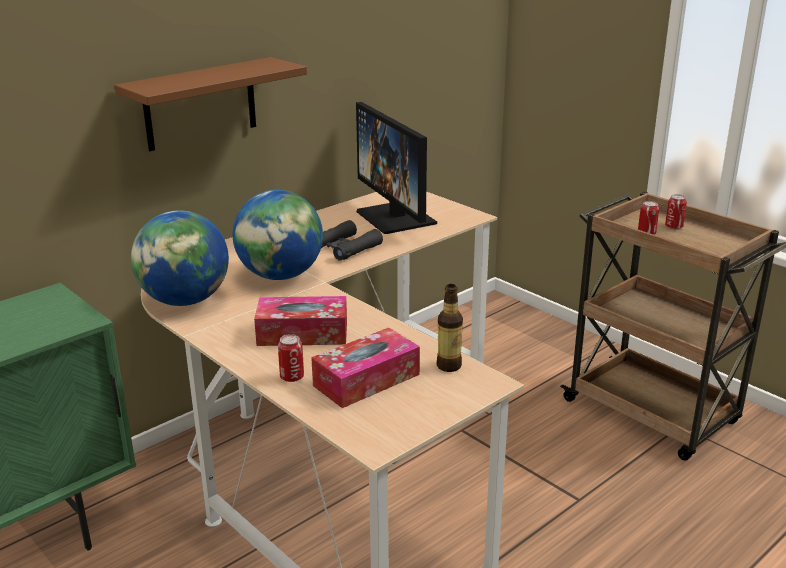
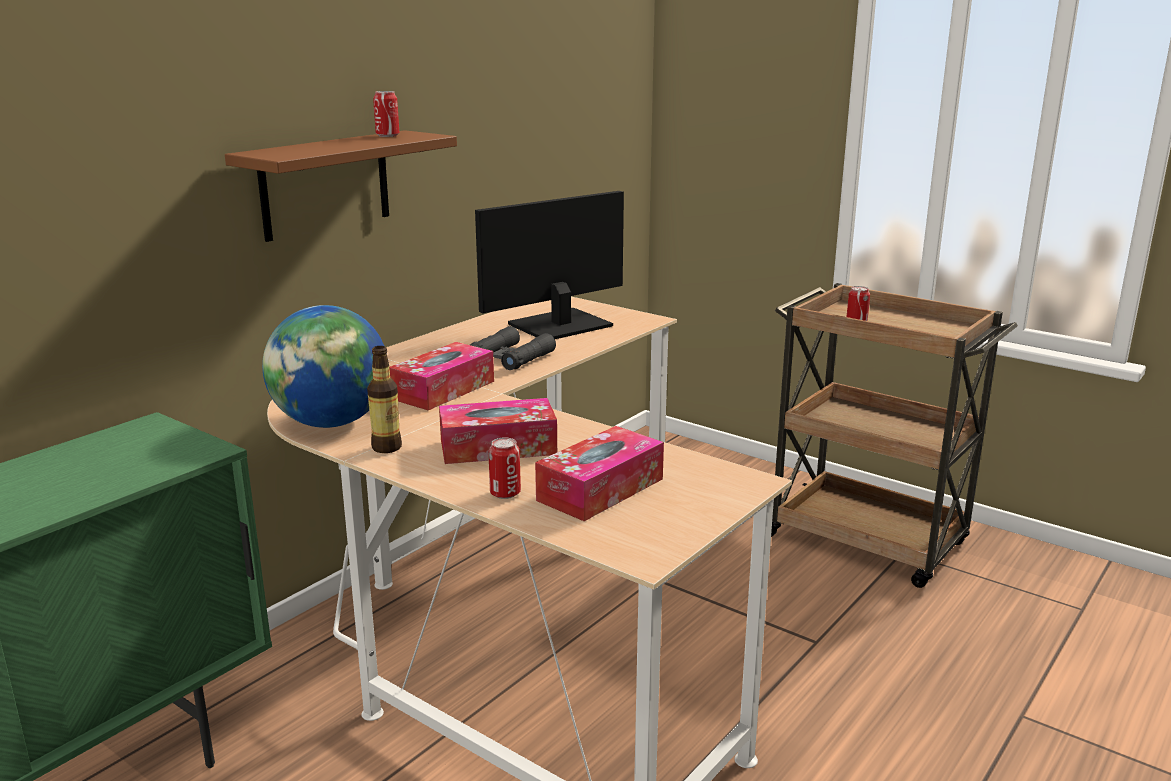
camera: 10 degrees left, 5 degrees down
globe [233,190,323,280] -> tissue box [389,342,494,410]
monitor [356,102,437,234] -> monitor turned 90 degrees clockwise [475,191,624,339]
bottle [437,284,463,372] -> bottle moved to [367,346,402,453]
can [665,194,687,229] -> can moved to [373,91,399,137]

